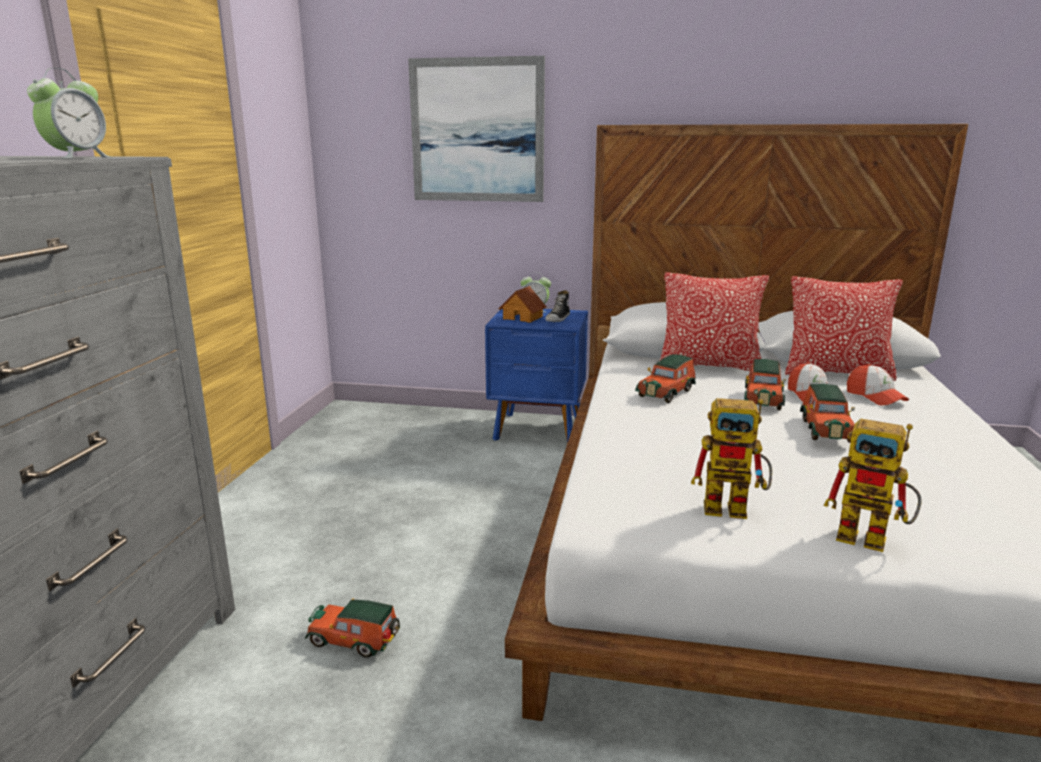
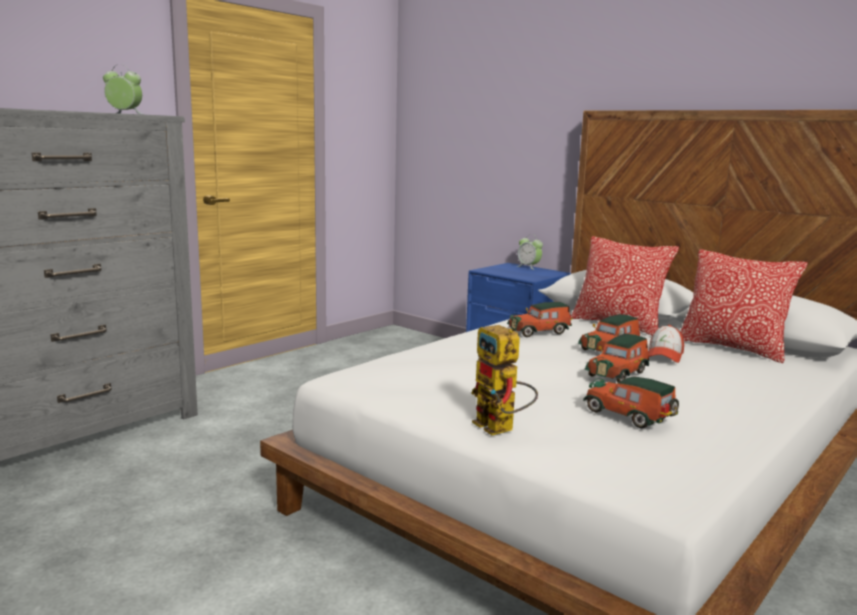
camera: 30 degrees right, 5 degrees down
alarm clock [27,68,112,159] -> alarm clock turned 135 degrees counterclockwise [103,65,142,114]
toy car [305,599,400,658] -> toy car moved to [583,376,679,428]
picture [408,56,545,202] -> none
toy house [499,286,546,323] -> none
shoe [545,290,570,322] -> none
toy robot [691,398,772,519] -> none
cap [847,364,909,406] -> none

